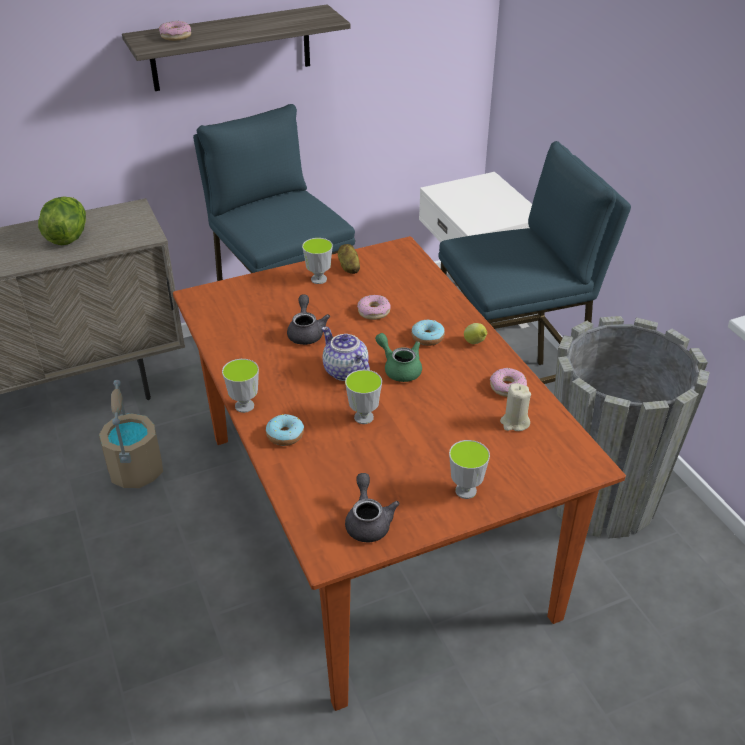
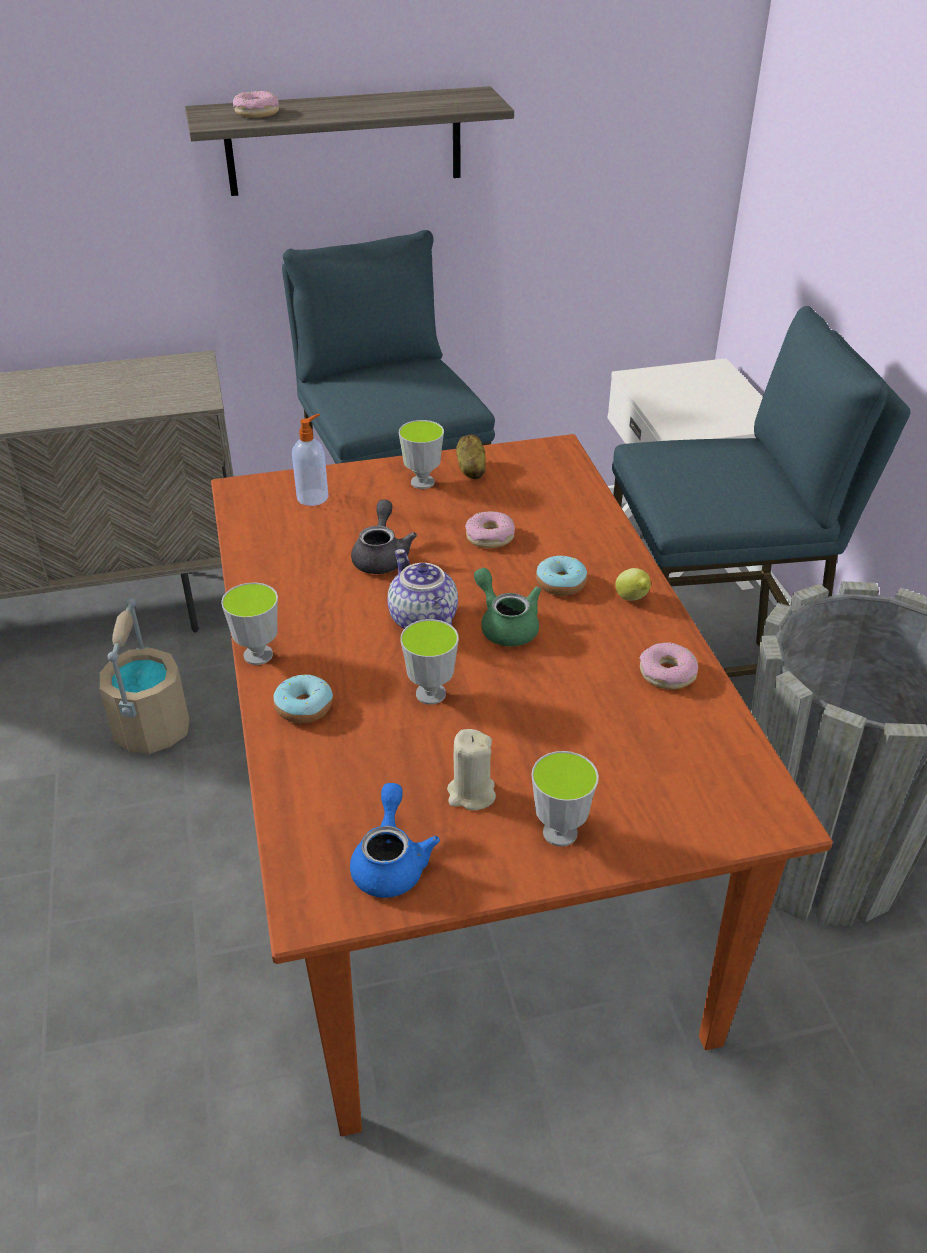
camera: 10 degrees right, 0 degrees up
lettuce [38,197,86,245] -> none
grey teapot [345,473,400,542] -> blue teapot [350,783,440,898]
beige candle [500,383,531,431] -> beige candle moved to [447,729,496,810]
none -> soap dispenser [292,414,328,506]

